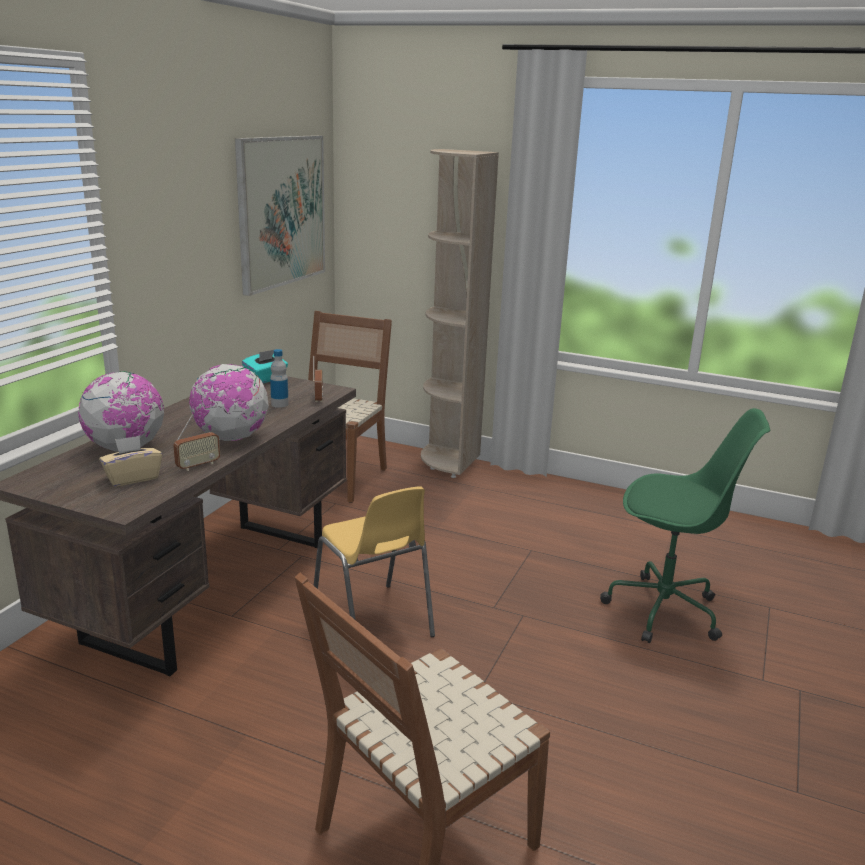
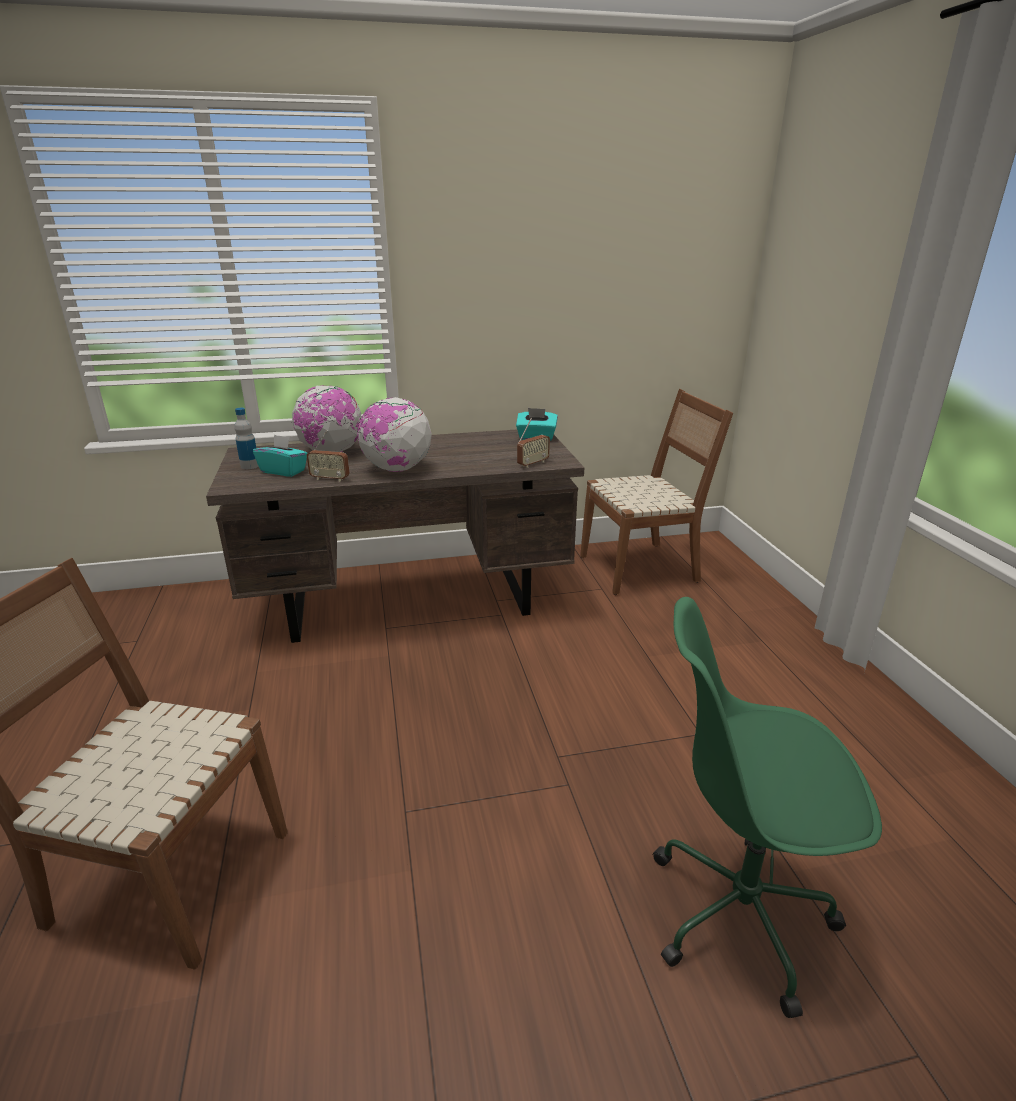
camera: 55 degrees right, 5 degrees up
beige tissue box [99,435,162,487] -> turquoise tissue box [253,435,308,477]
picture [235,135,325,296] -> none
bottle [270,349,289,408] -> bottle moved to [234,408,259,469]
yellow chair [314,486,435,637] -> none
beige bookcase [421,149,499,478] -> none
green office chair [600,408,770,643] -> green office chair turned 120 degrees clockwise [652,597,882,1018]

